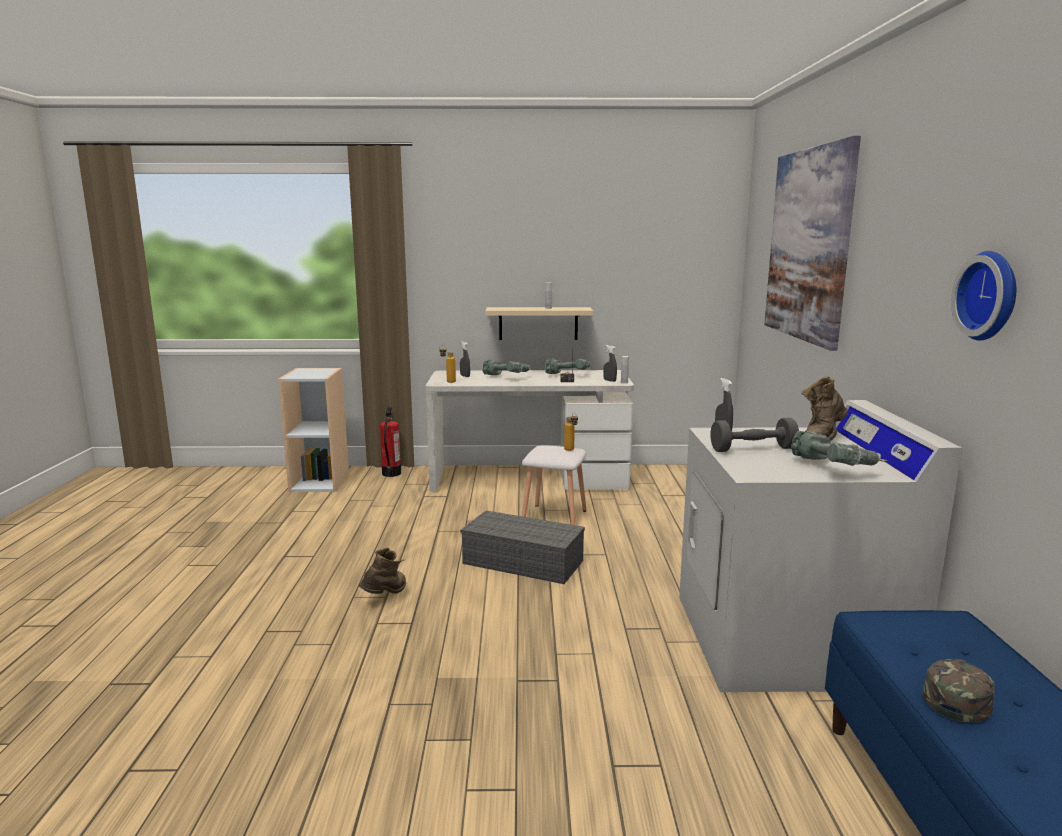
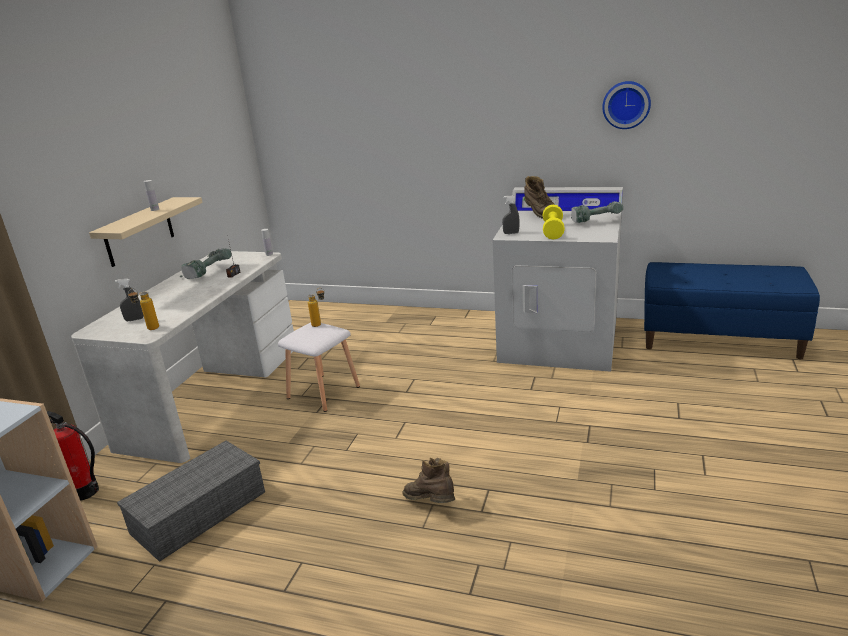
camera: 70 degrees left, 10 degrees up
grey storage box [461,511,585,584] -> grey storage box moved to [117,441,265,562]
power drill [482,359,531,375] -> none
grey spray bottle [603,345,617,382] -> none
grey dumbbell [710,418,799,452] -> yellow dumbbell [543,205,565,240]
picture [764,135,861,351] -> none
green cap [923,659,995,722] -> none

